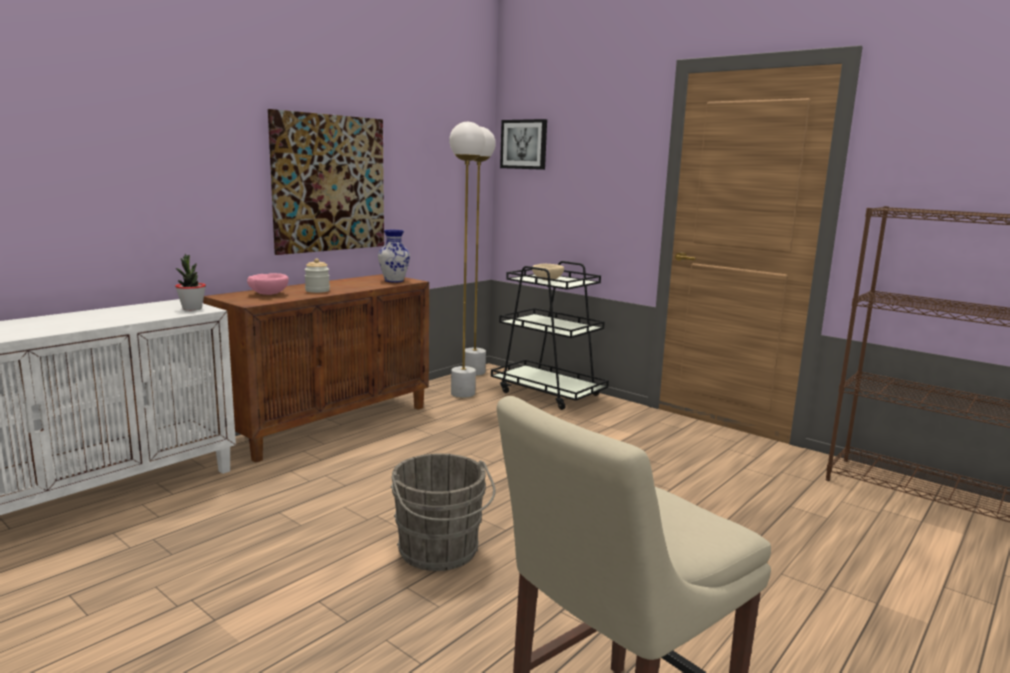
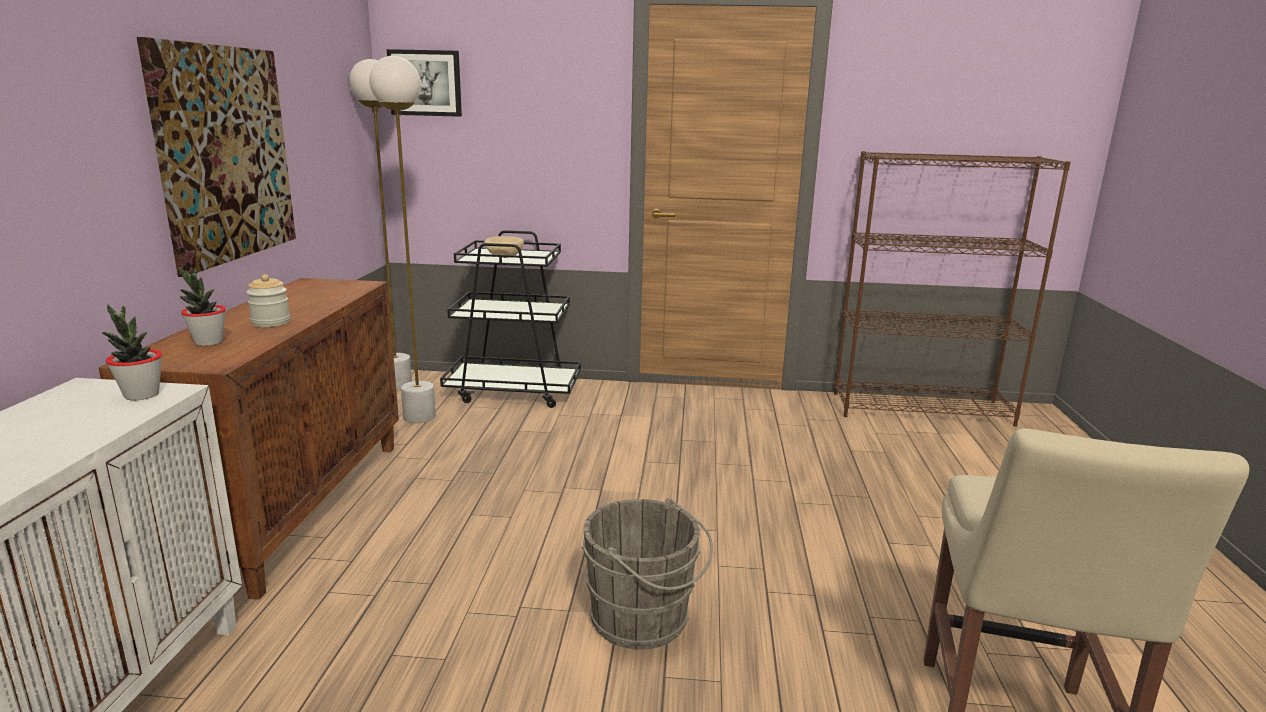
camera: 35 degrees left, 5 degrees up
pink bowl [247,273,289,295] -> potted plant [179,267,226,346]
vase [378,230,410,282] -> none

